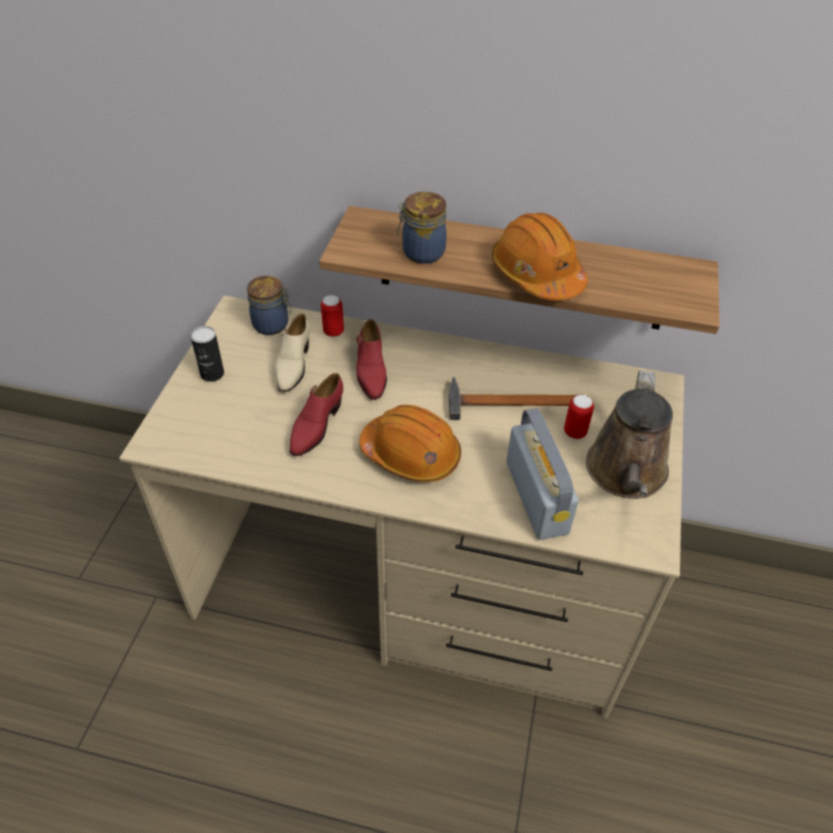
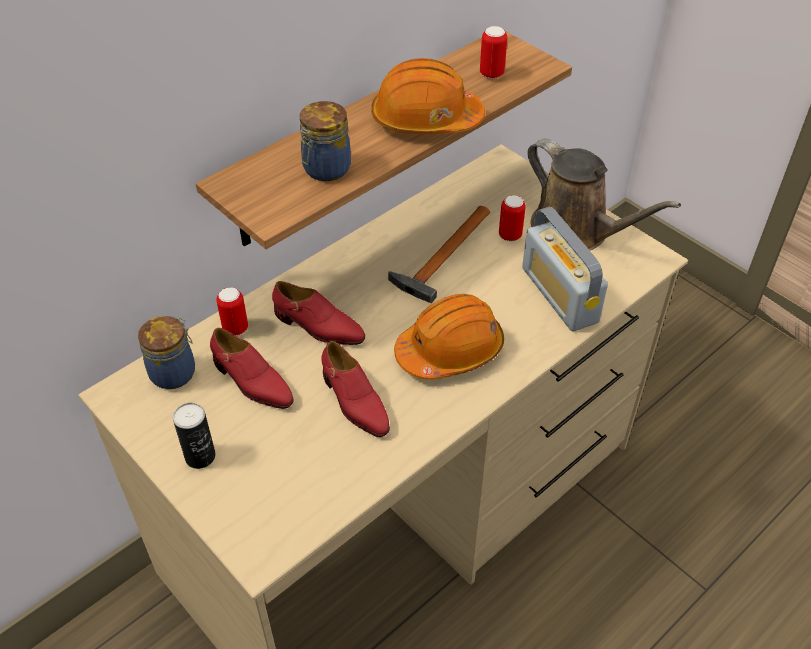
camera: 55 degrees left, 0 degrees up
beige shoe [275,314,310,392] -> red shoe [210,328,294,409]
radio [506,408,579,540] -> radio turned 135 degrees counterclockwise [522,207,608,332]
none -> can [480,26,507,79]

